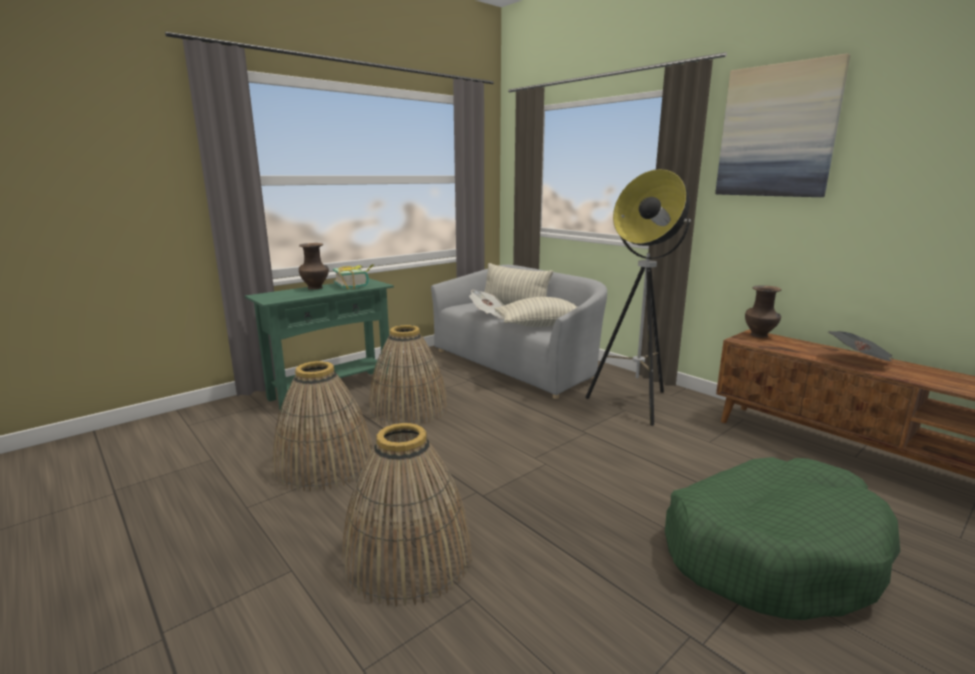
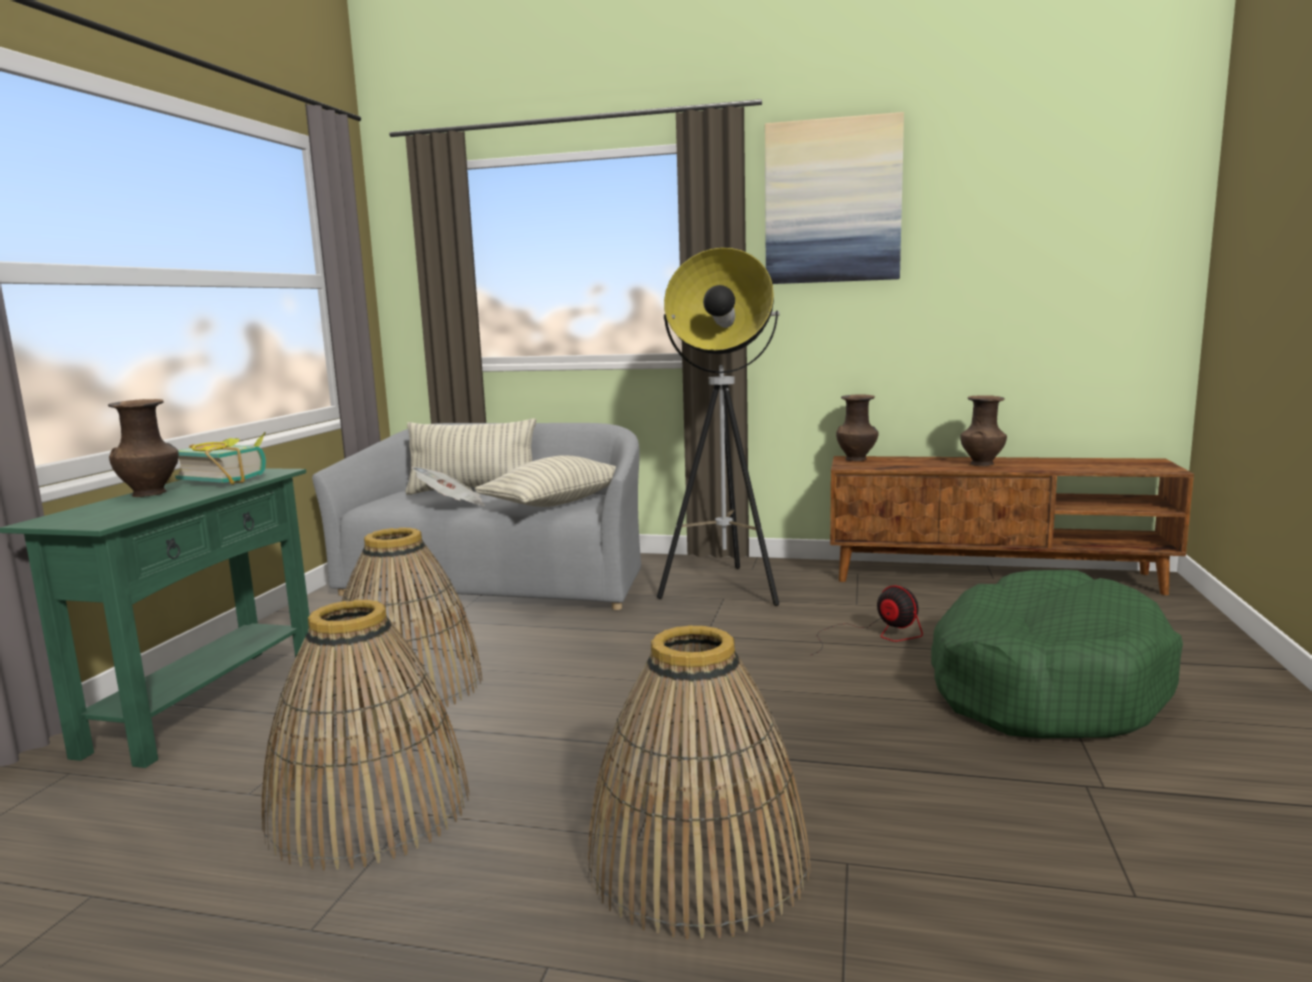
camera: 35 degrees left, 5 degrees down
newspaper [828,331,893,361] -> brown vase [960,395,1007,466]
none -> fan [811,585,923,655]

